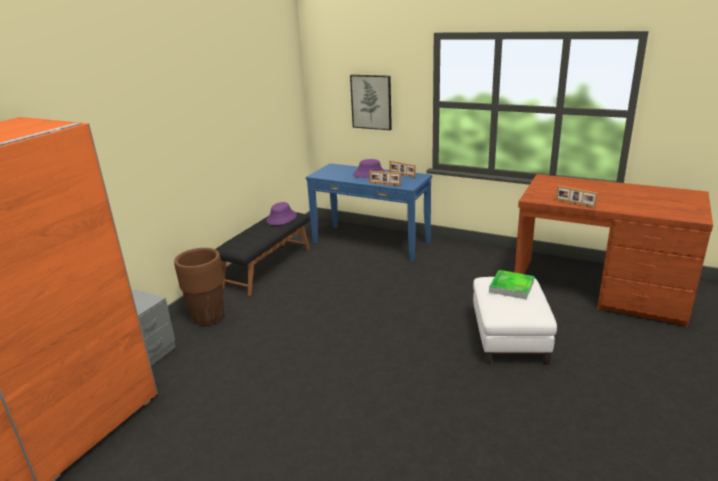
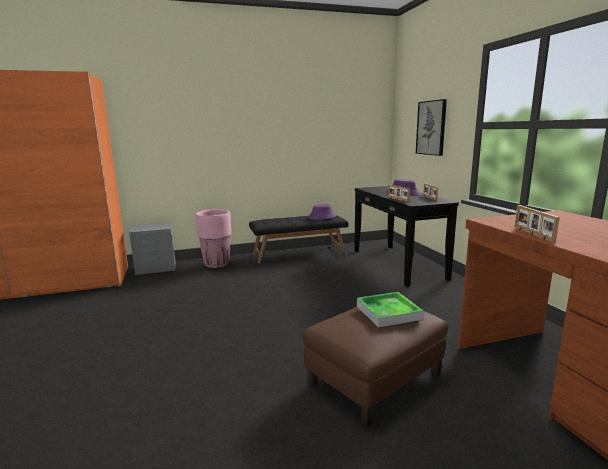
camera: 45 degrees right, 10 degrees down
brown planter [174,248,224,326] -> pink planter [195,209,231,268]
blue console table [306,163,432,262] -> black console table [354,186,459,287]
white ottoman [473,277,557,365] -> brown ottoman [303,307,448,427]

